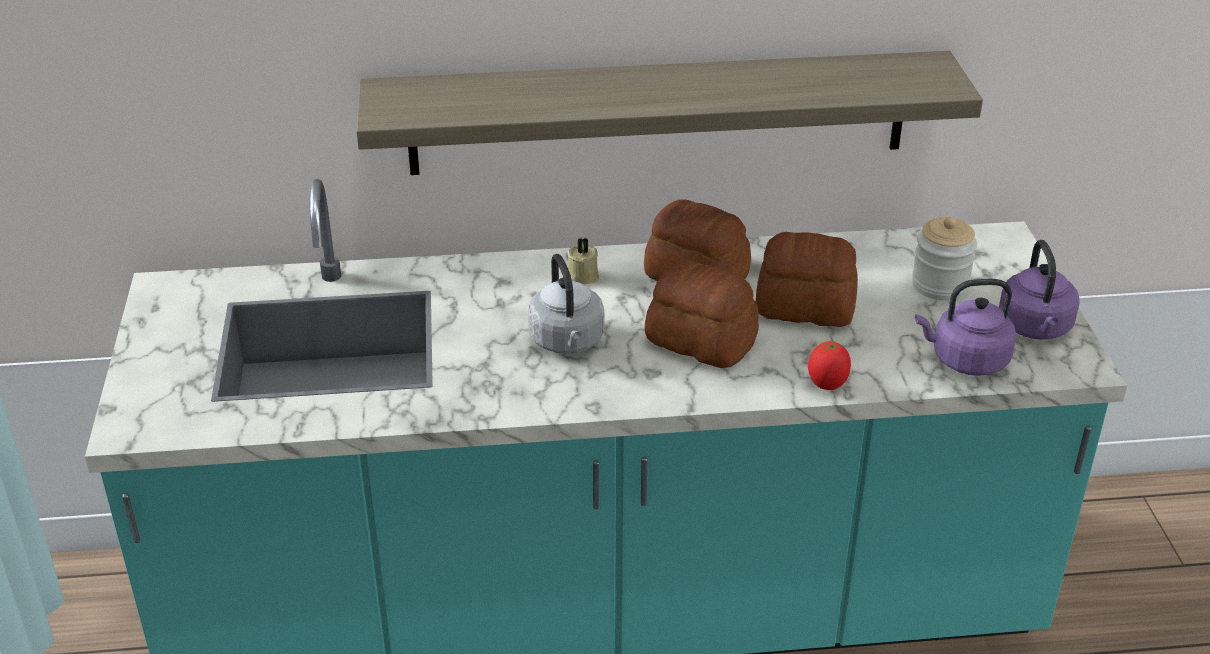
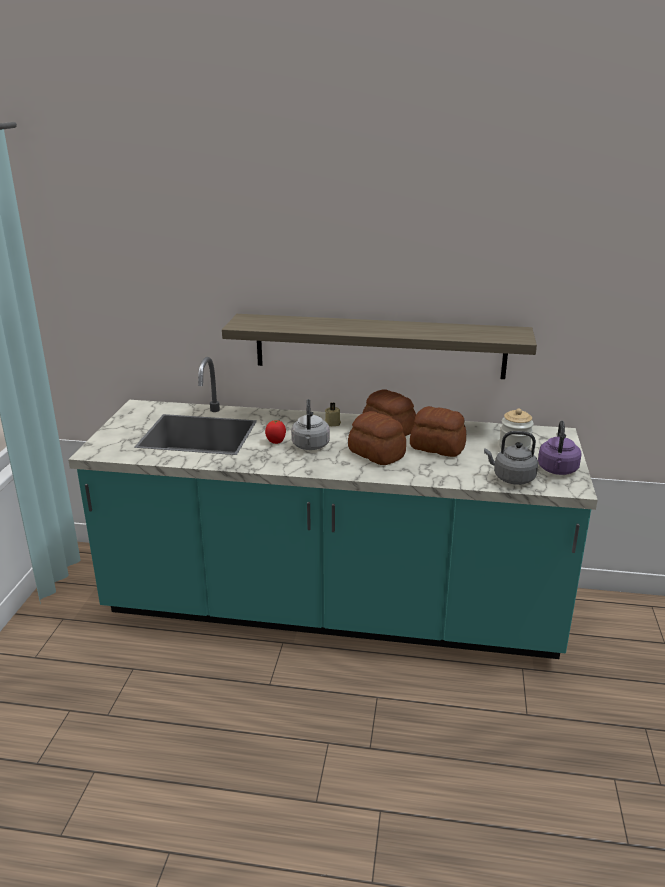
camera: 15 degrees right, 10 degrees down
tomato [808,340,851,390] -> tomato moved to [265,420,286,444]
purple kettle [915,279,1016,376] -> grey kettle [484,431,538,485]

